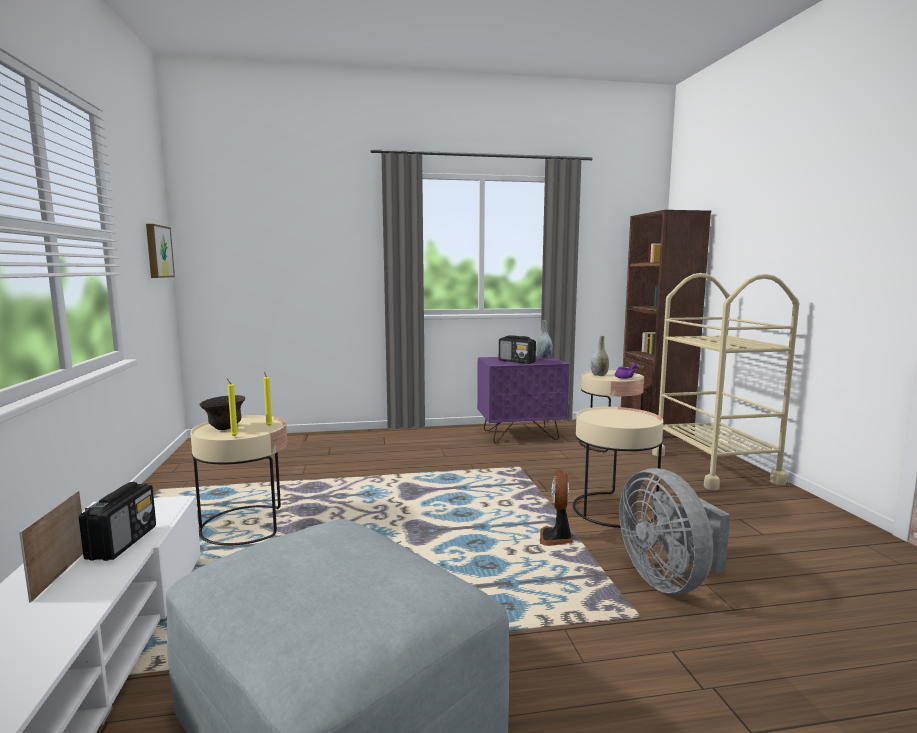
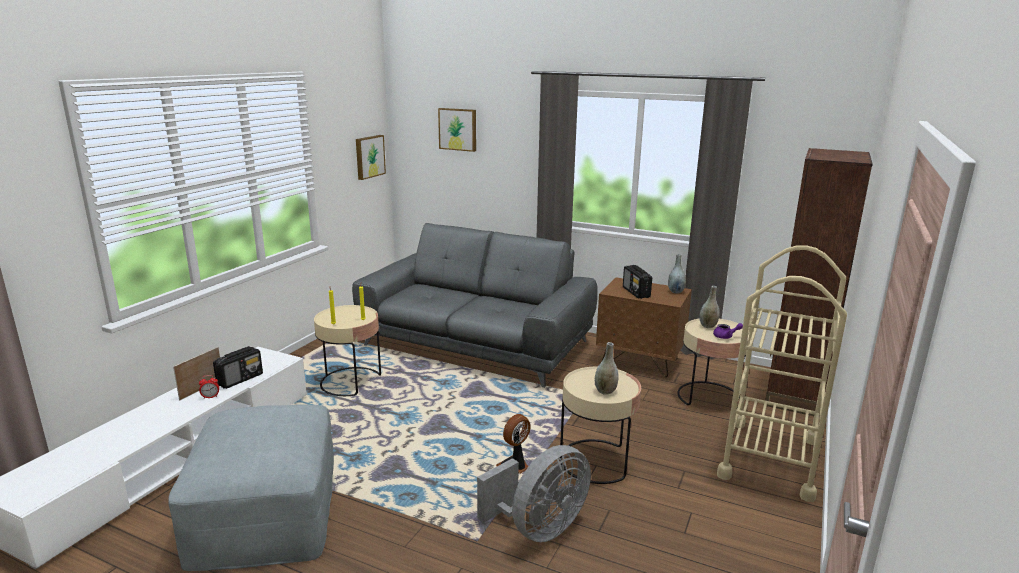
camera: 35 degrees right, 10 degrees up
brown bowl [200,395,245,430] -> none
purple nightstand [477,356,569,443] -> brown nightstand [596,277,692,377]
grey fan [619,468,730,594] -> grey fan turned 150 degrees counterclockwise [477,445,591,542]
none -> alarm clock [199,375,219,399]
none -> grey sofa [352,223,598,388]
none -> picture [438,108,476,152]
none -> grey vase [595,342,619,395]

